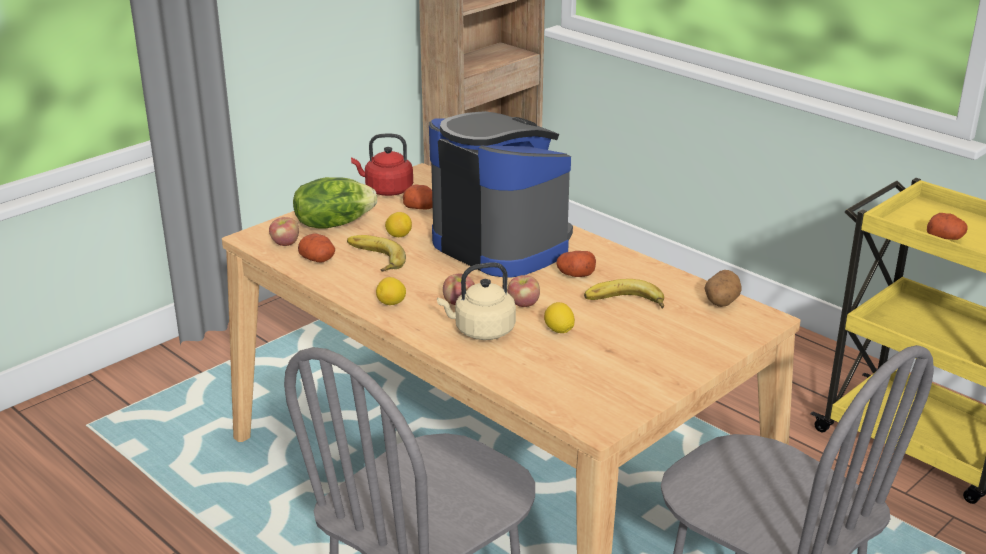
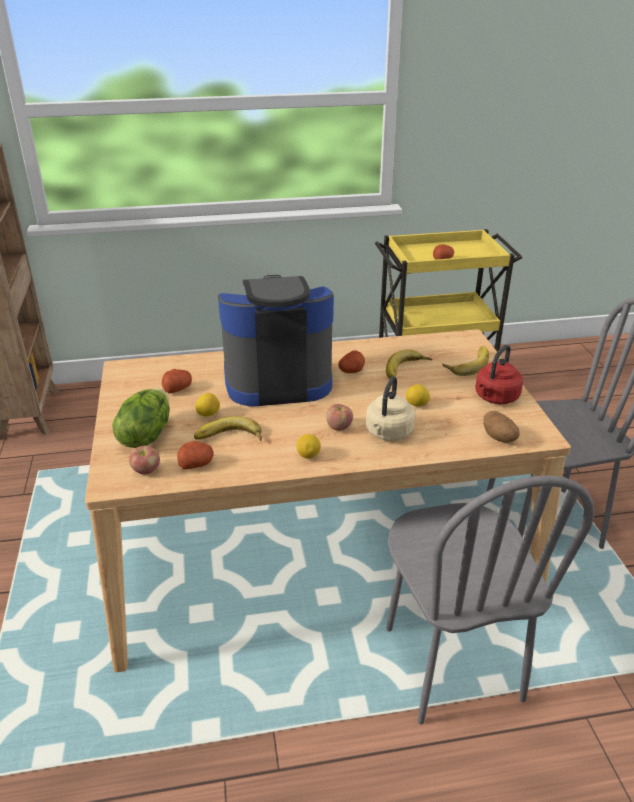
camera: 55 degrees left, 5 degrees up
red kettle [351,134,413,196] -> red kettle moved to [476,345,523,404]
apple [507,275,540,307] -> none
potato [704,270,742,307] -> potato moved to [484,411,520,443]
none -> banana [442,346,489,376]

